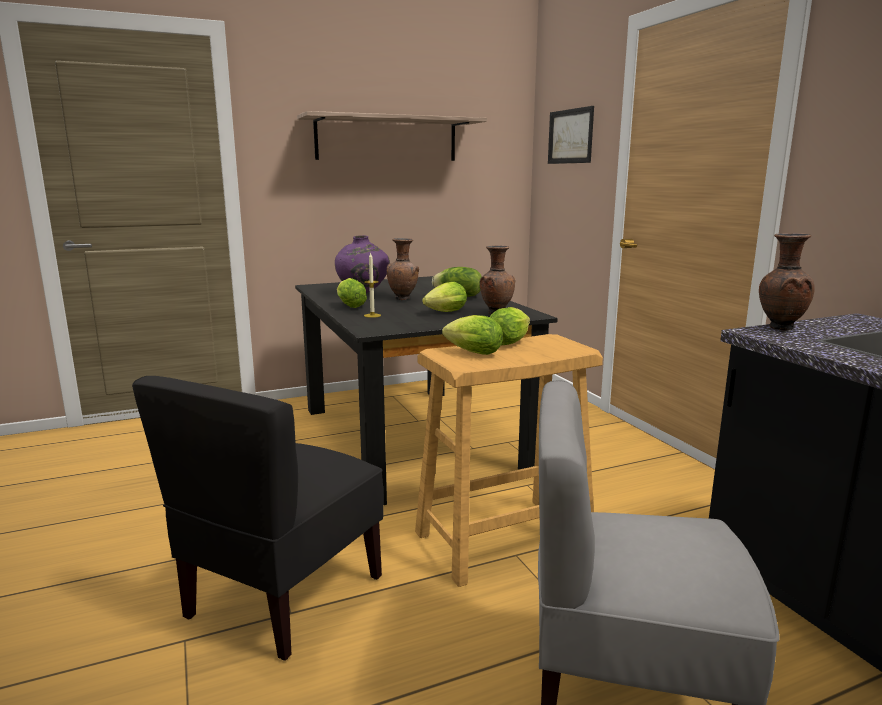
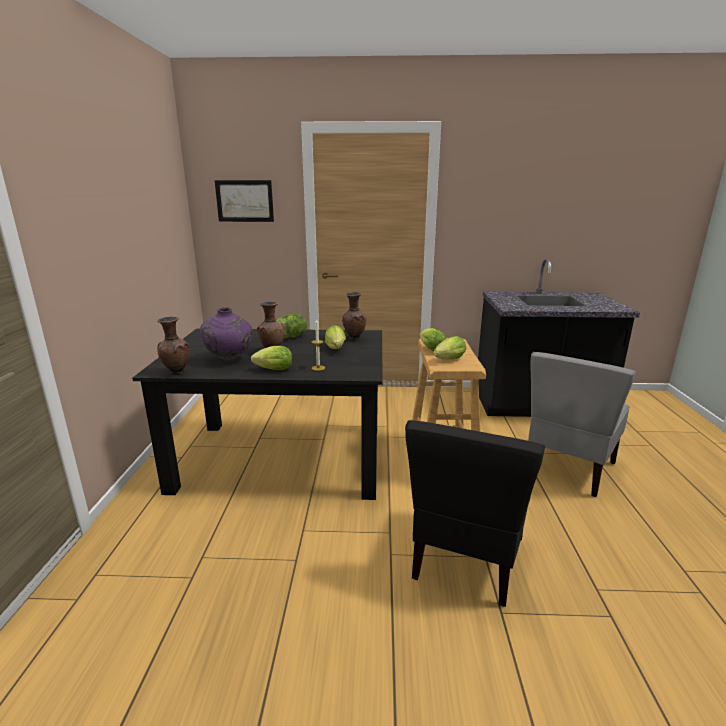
camera: 65 degrees left, 5 degrees up
black chair [132,376,384,661] -> black chair turned 60 degrees clockwise [405,420,545,607]
shelf [297,111,487,161] -> none
brown vase [759,233,815,331] -> brown vase moved to [157,316,190,375]

